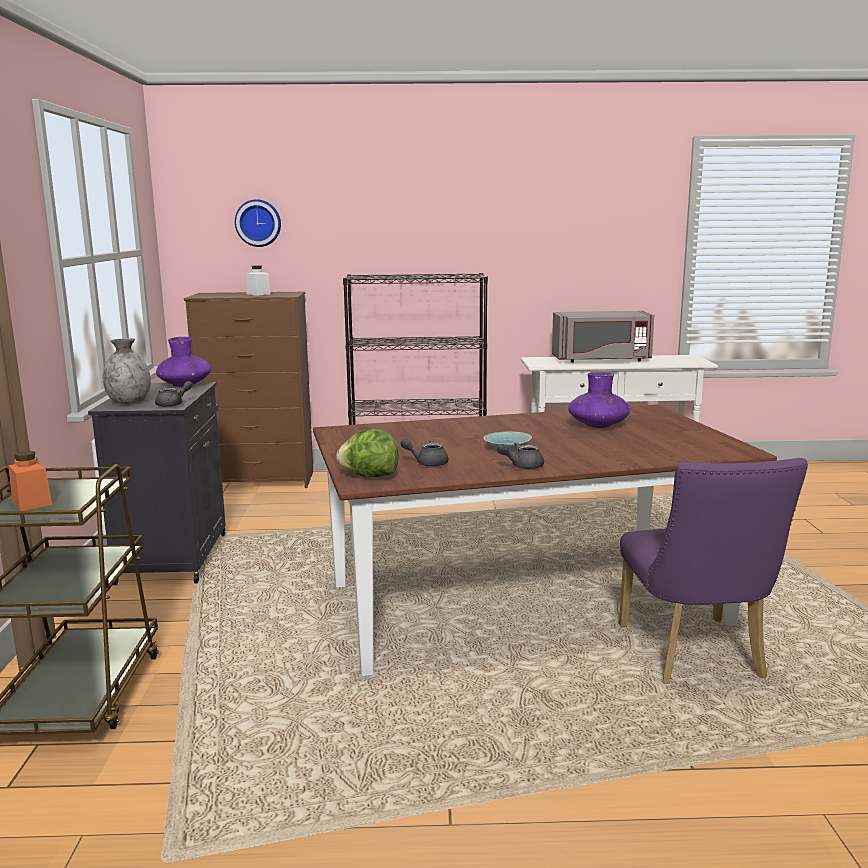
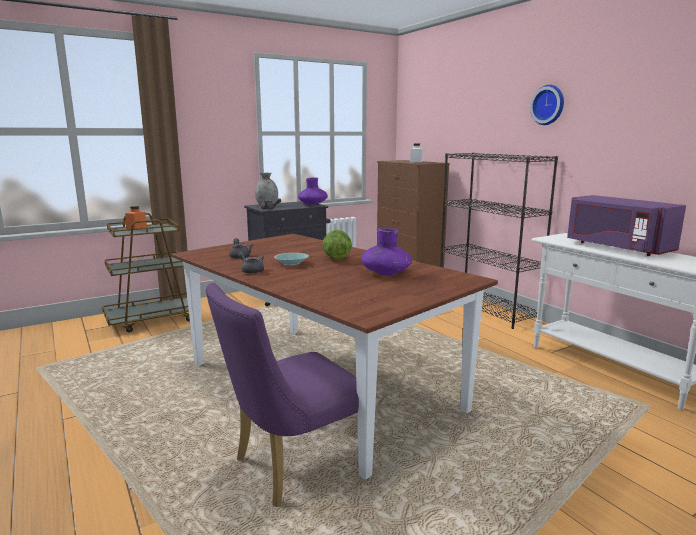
camera: 60 degrees right, 0 degrees up
wall clock [235,199,281,247] -> wall clock moved to [530,85,564,125]
lettuce [336,429,398,477] -> lettuce moved to [322,229,352,260]
grey microwave [552,311,654,363] -> purple microwave [567,195,686,256]

